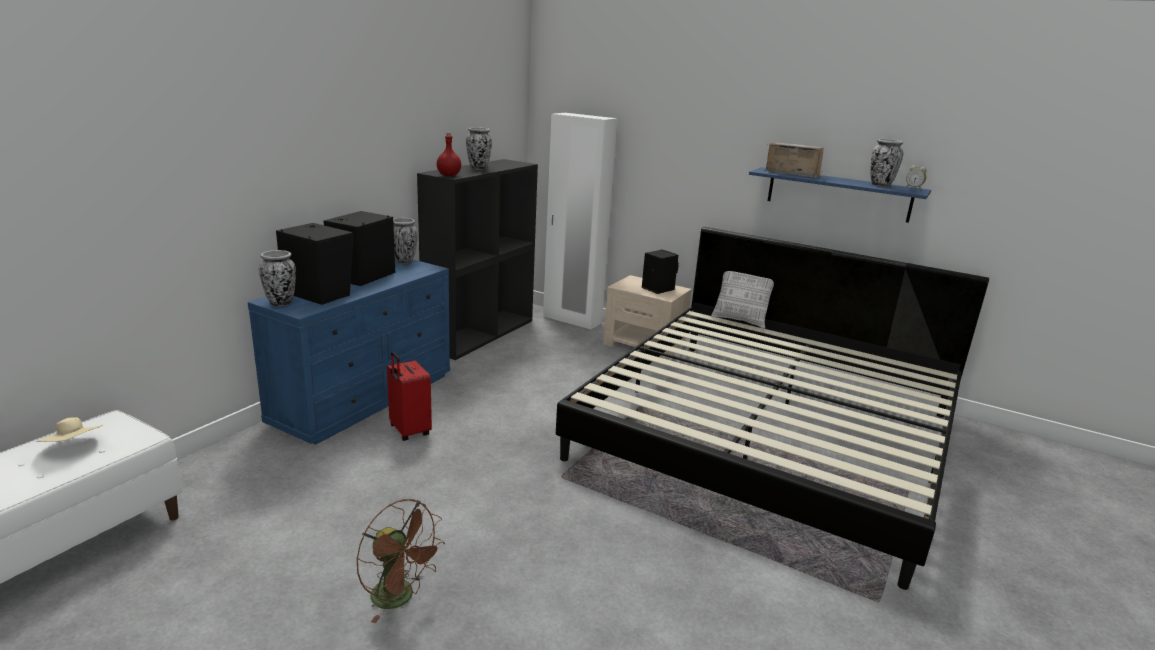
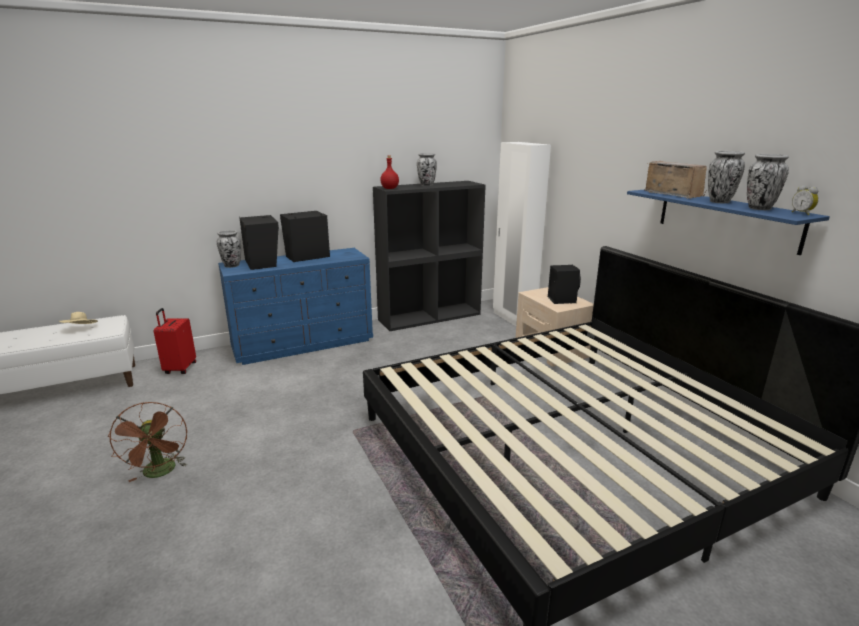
camera: 35 degrees right, 0 degrees up
red suitcase [387,352,432,441] -> red suitcase moved to [154,308,196,374]
vase [393,218,418,264] -> vase moved to [708,151,745,203]
pillow [711,271,774,329] -> none

